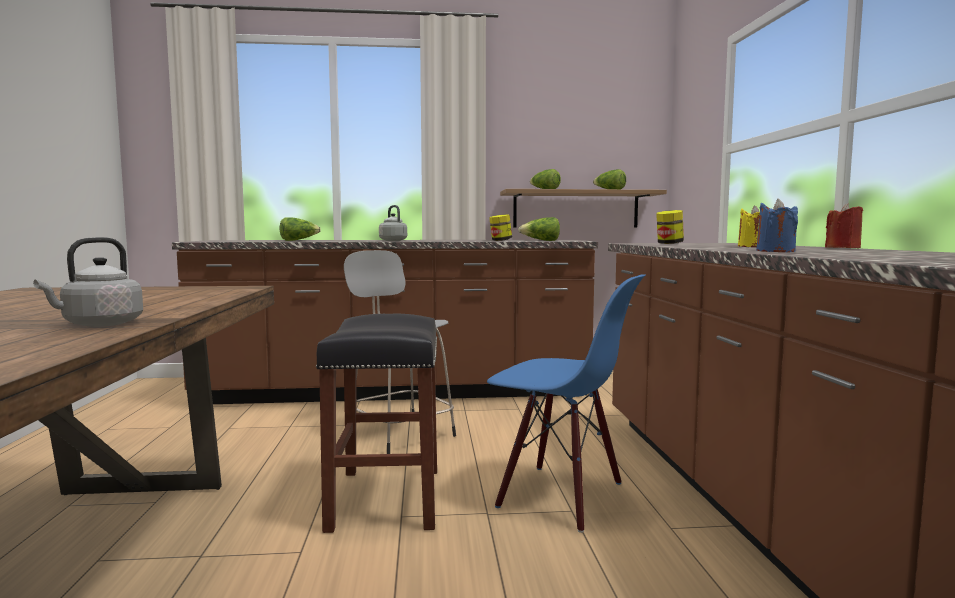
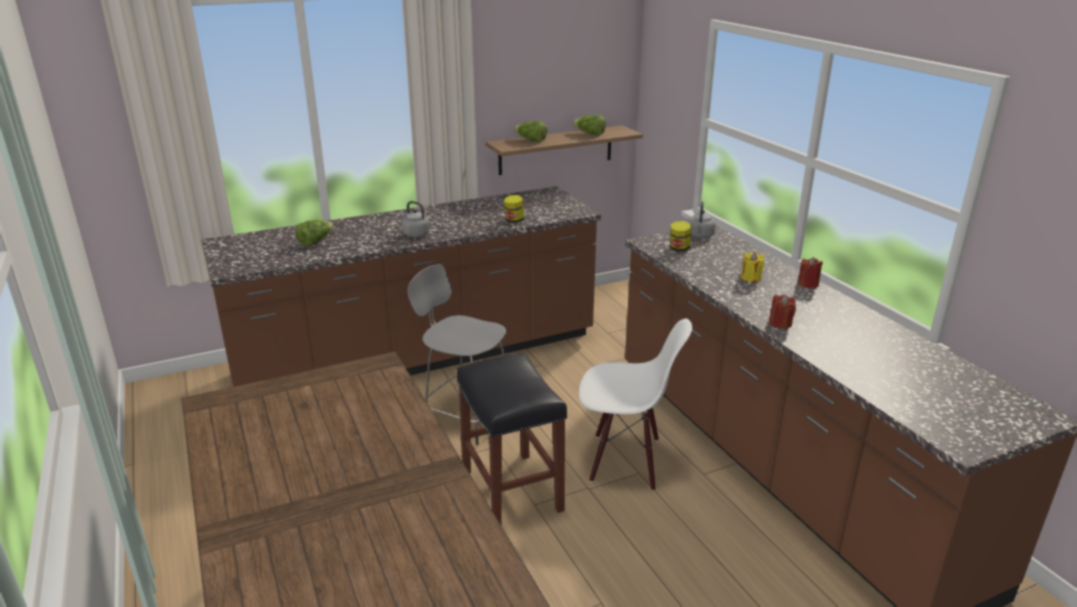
camera: 20 degrees left, 20 degrees up
grey kettle [33,237,143,327] -> grey kettle moved to [688,201,716,238]
blue chair [487,275,646,533] -> white chair [579,319,692,491]
lettuce [518,217,560,241] -> none
blue candle [756,199,798,252] -> red candle [769,295,796,329]

